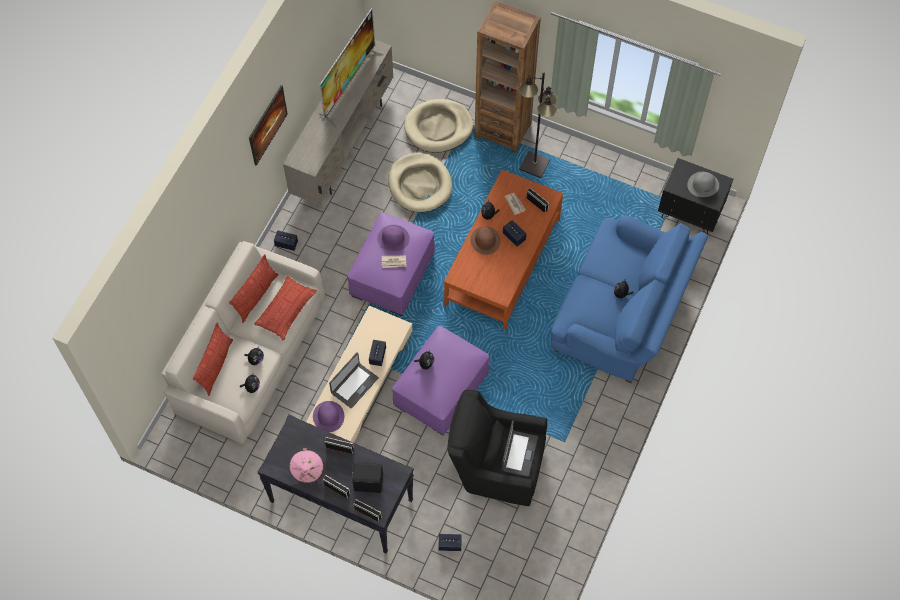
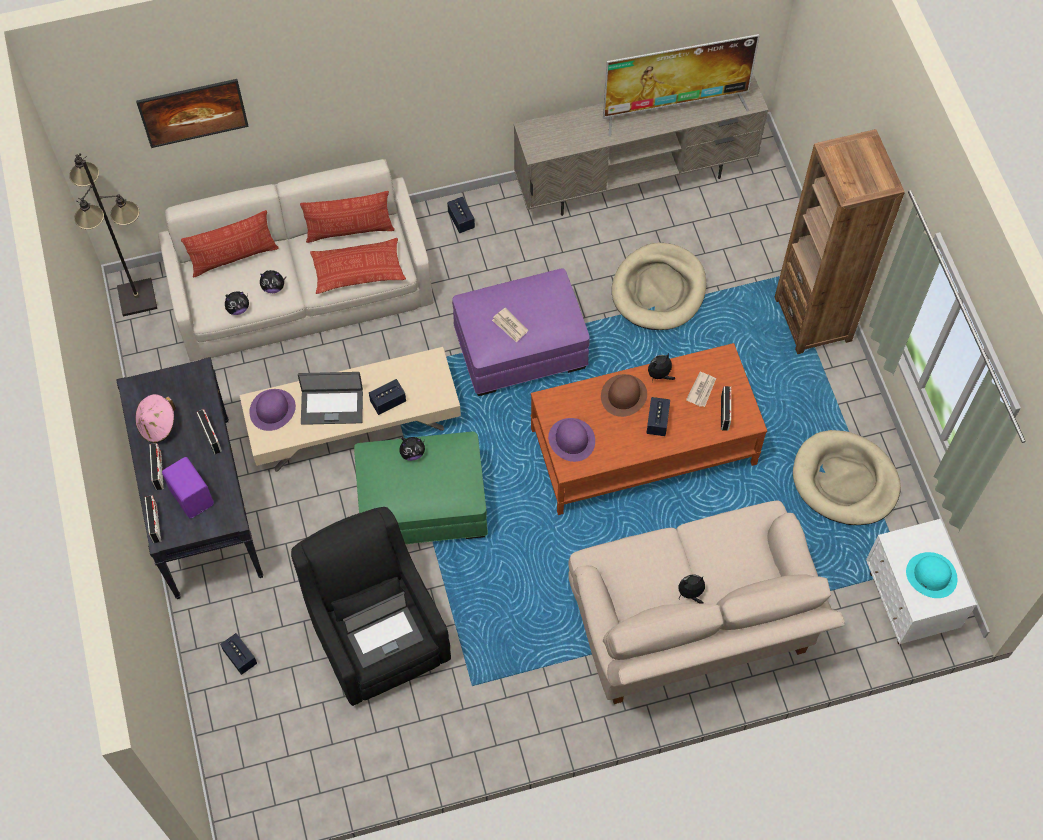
camera: 50 degrees right, 0 degrees up
picture [249,85,288,166] -> picture moved to [136,79,249,148]
black speaker [352,462,383,493] -> purple speaker [162,457,214,518]
purple hat [377,225,410,251] -> purple hat moved to [548,418,595,462]
purple ottoman [392,326,489,435] -> green ottoman [354,431,488,544]
beige dog bed [404,99,473,153] -> beige dog bed moved to [793,430,901,525]
black floor lamp [519,72,557,178] -> black floor lamp moved to [69,153,157,317]
blue sofa [551,215,708,383] -> beige sofa [568,500,845,704]
black nightstand [658,158,733,235] -> white nightstand [866,519,977,644]
grey hat [687,172,719,197] -> turquoise hat [906,552,957,598]

